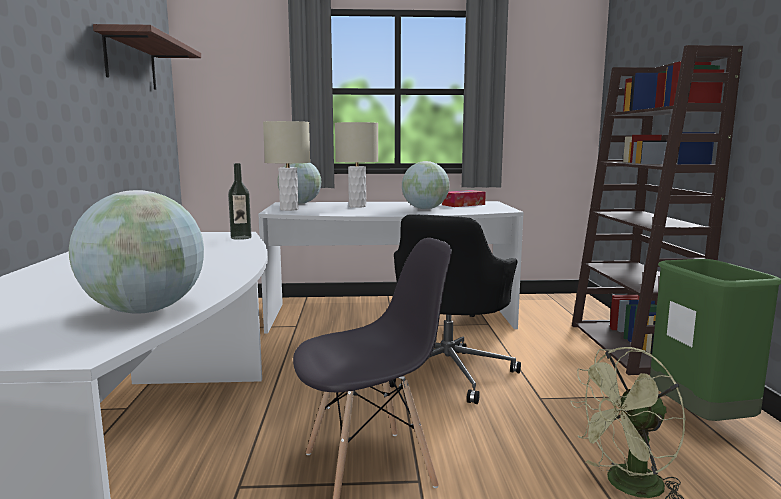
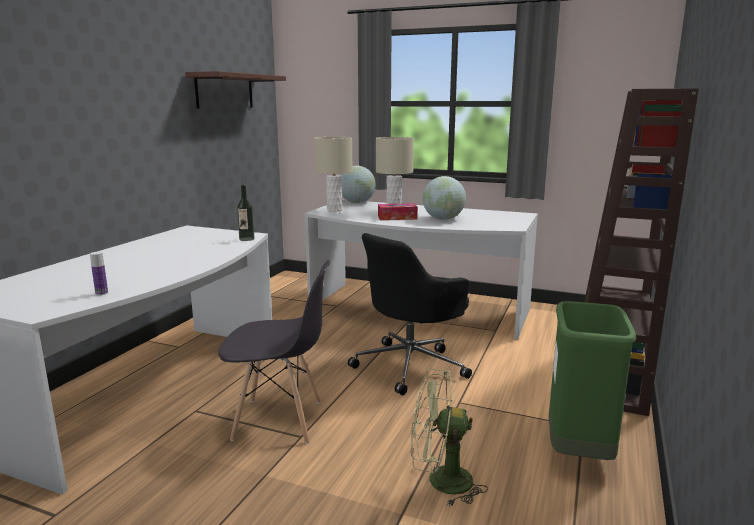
camera: 25 degrees right, 5 degrees up
globe [69,190,204,314] -> bottle [90,252,108,295]
tissue box [442,190,486,207] -> tissue box moved to [378,203,417,220]

